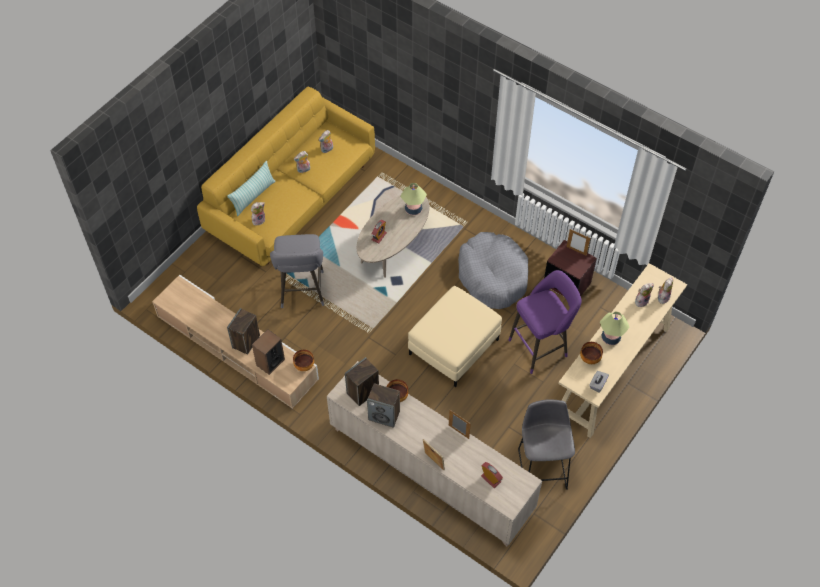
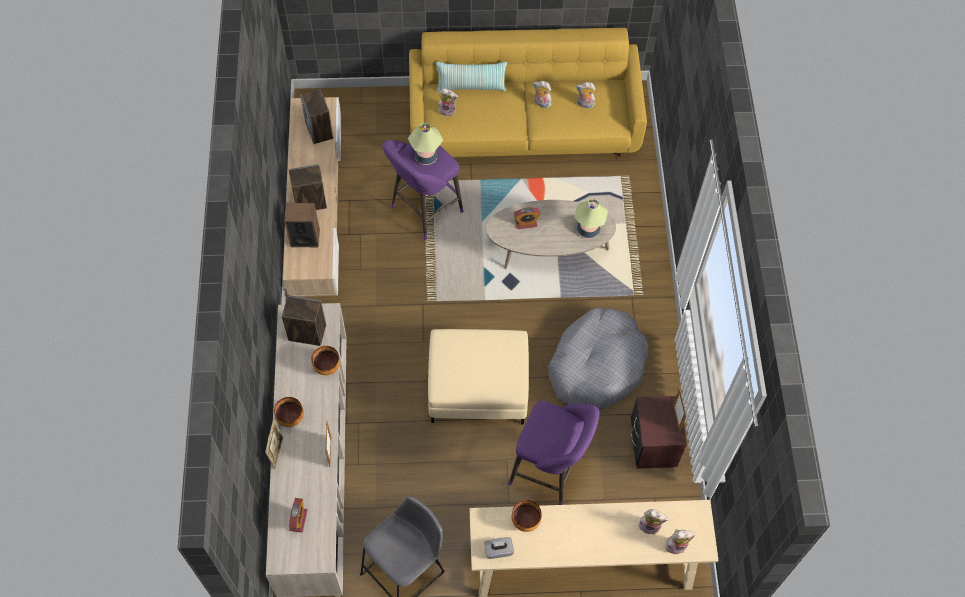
camera: 50 degrees right, 5 degrees up
grey stool [270,234,324,308] -> purple stool [382,140,464,240]
bowl [293,350,314,371] -> bowl moved to [274,397,304,427]
speaker [367,383,400,428] -> speaker moved to [300,89,333,144]
table lamp [600,312,629,345] -> table lamp moved to [408,123,443,165]

